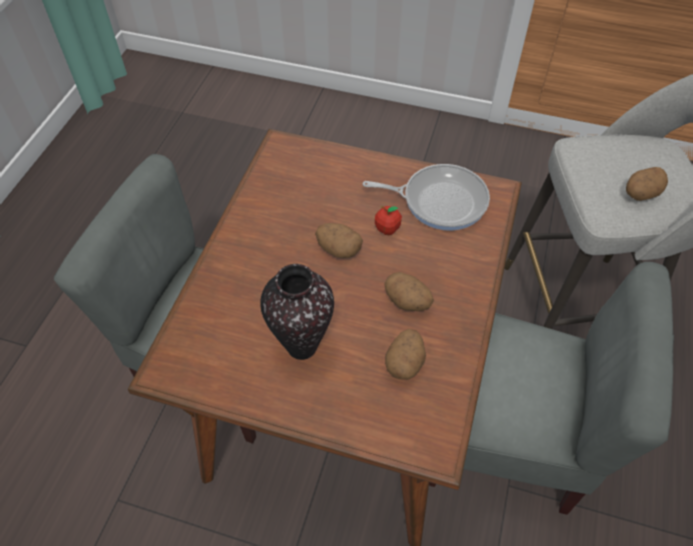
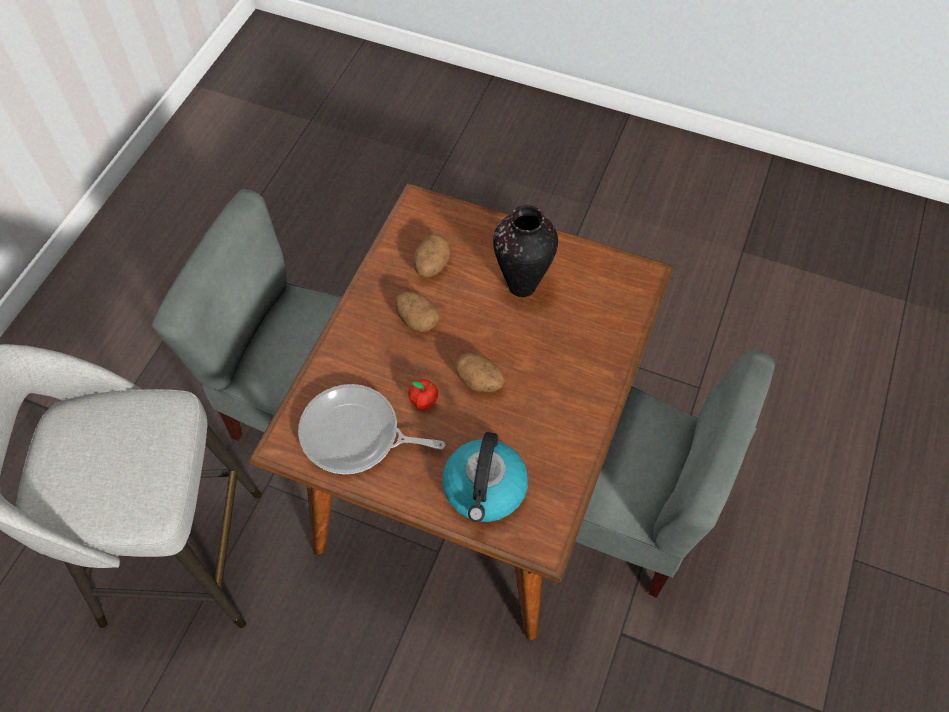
camera: 175 degrees left, 5 degrees up
potato [626,167,668,201] -> none
none -> kettle [442,432,528,522]

